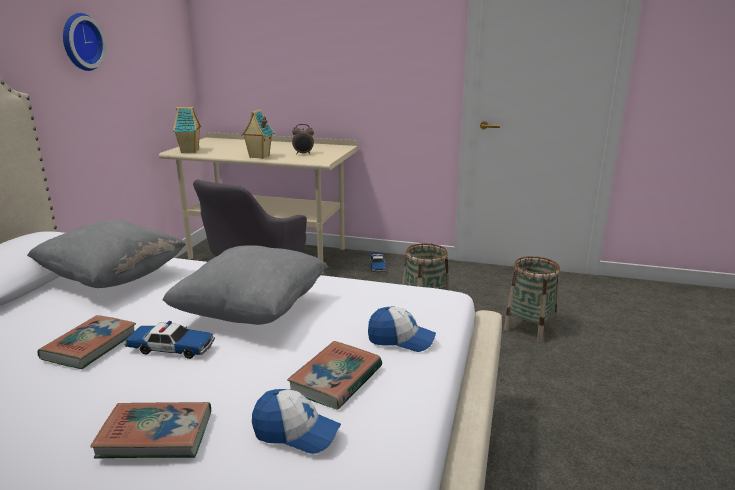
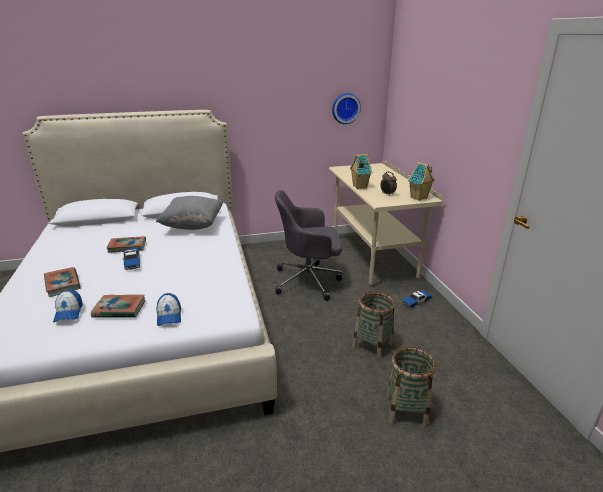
camera: 60 degrees right, 5 degrees up
wall clock [63,13,106,71] -> wall clock moved to [332,93,361,124]
grey pillow [163,245,329,325] -> none
toy house [173,107,201,153] -> toy house moved to [408,162,435,201]

